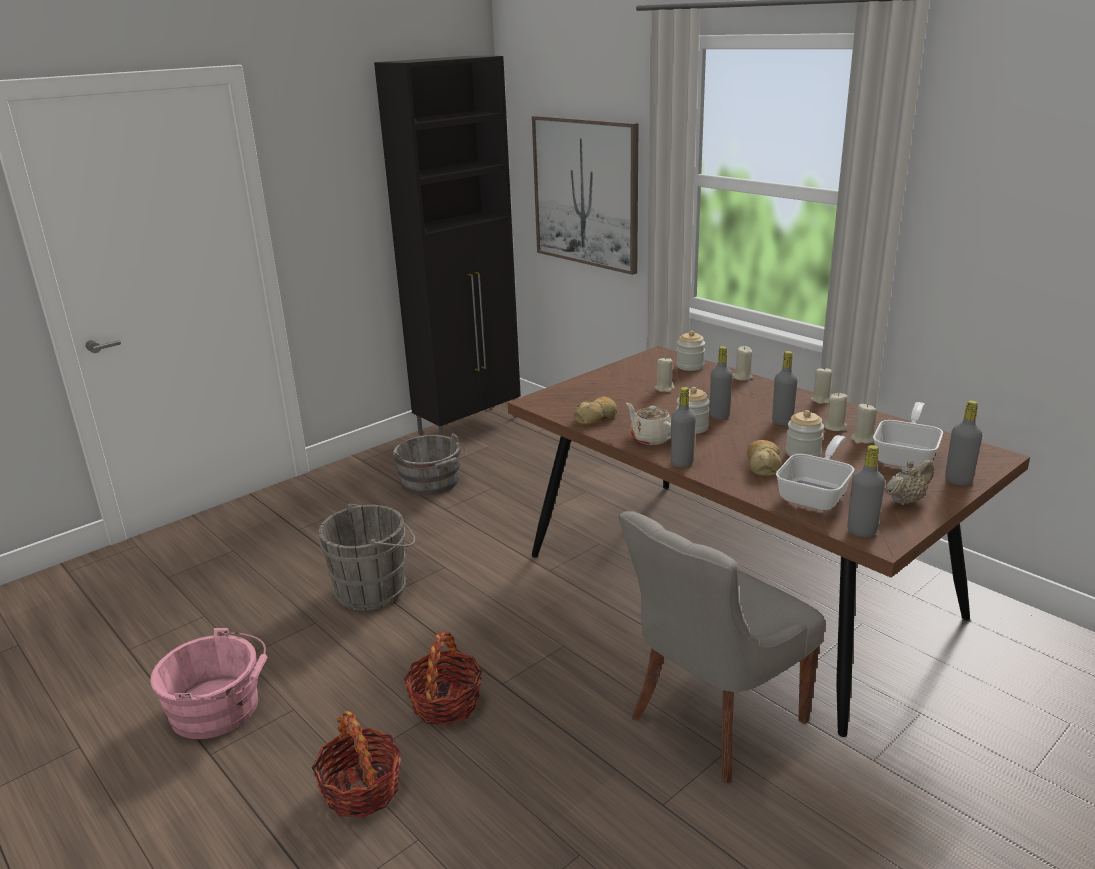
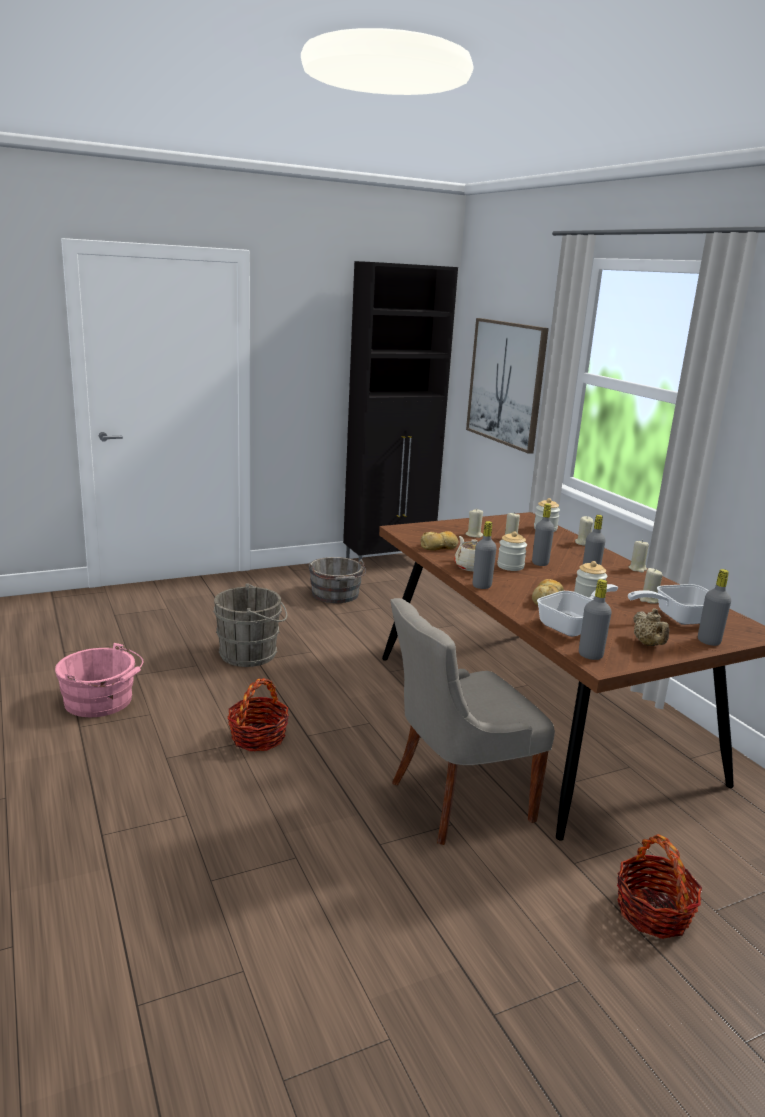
camera: 15 degrees right, 5 degrees down
basket [312,711,402,818] -> basket moved to [617,834,702,939]
beige candle [824,393,847,431] -> beige candle moved to [466,509,483,538]
frying pan [873,402,943,467] -> frying pan turned 150 degrees counterclockwise [628,584,709,625]
beige teapot [886,460,934,505] -> beige teapot turned 90 degrees clockwise [633,608,669,646]

